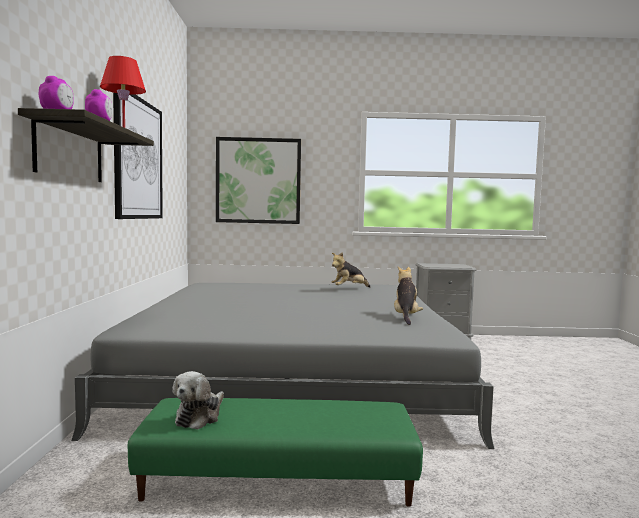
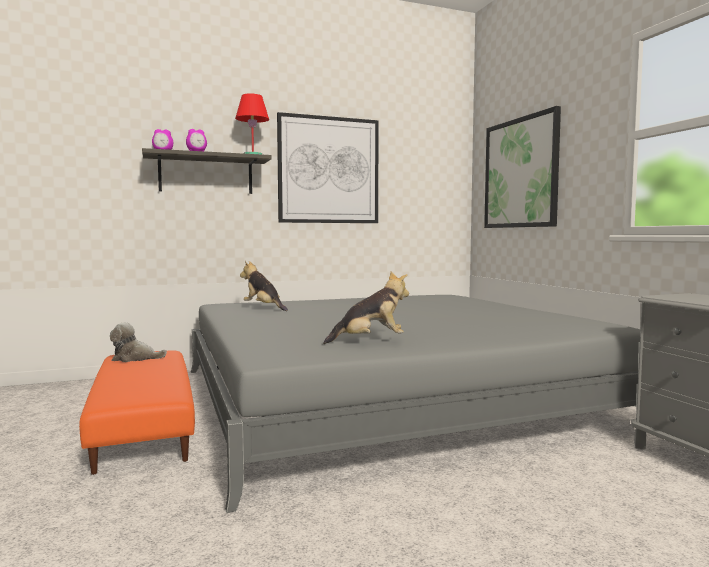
camera: 70 degrees right, 0 degrees up
green ottoman [127,398,423,507] -> orange ottoman [79,350,195,475]
plush toy [331,252,370,287] -> plush toy moved to [240,261,288,311]

